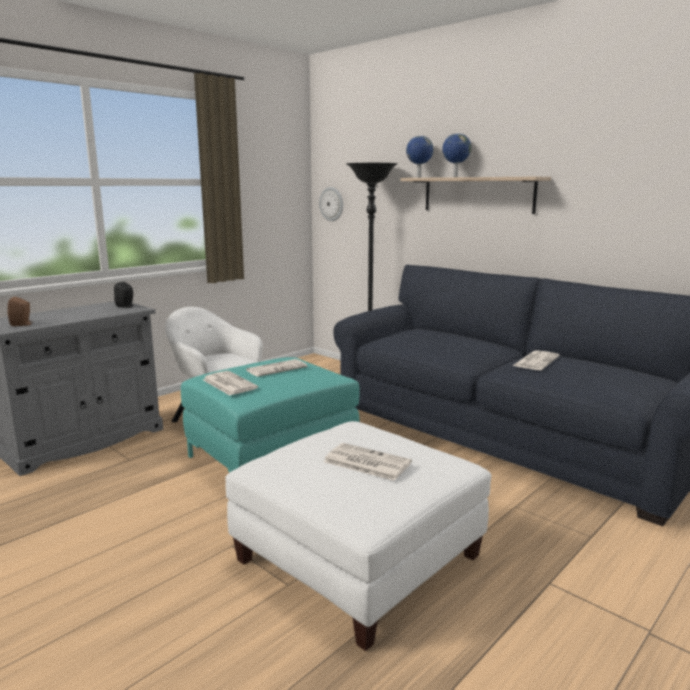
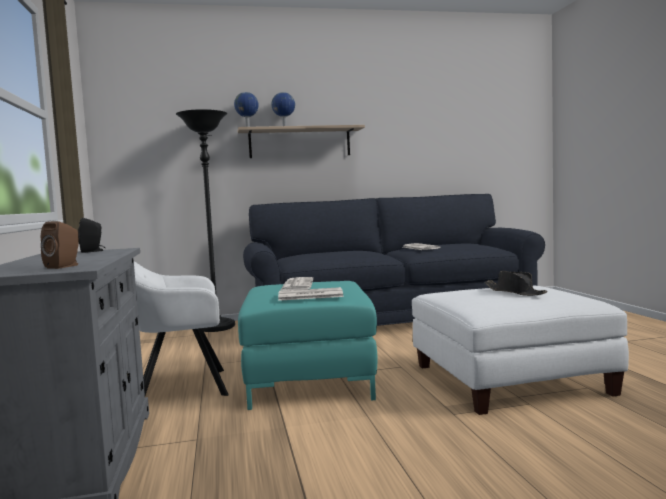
camera: 55 degrees left, 10 degrees down
wall clock [319,187,343,221] -> none
newspaper [324,443,412,481] -> black hat [485,271,548,296]

